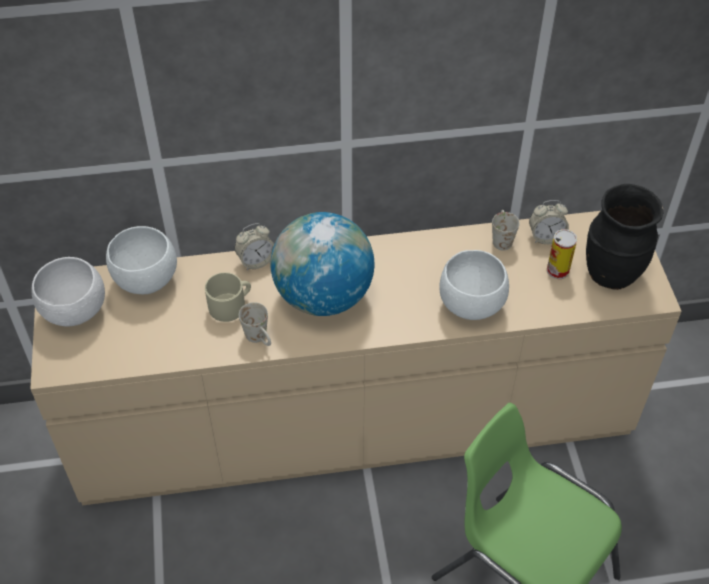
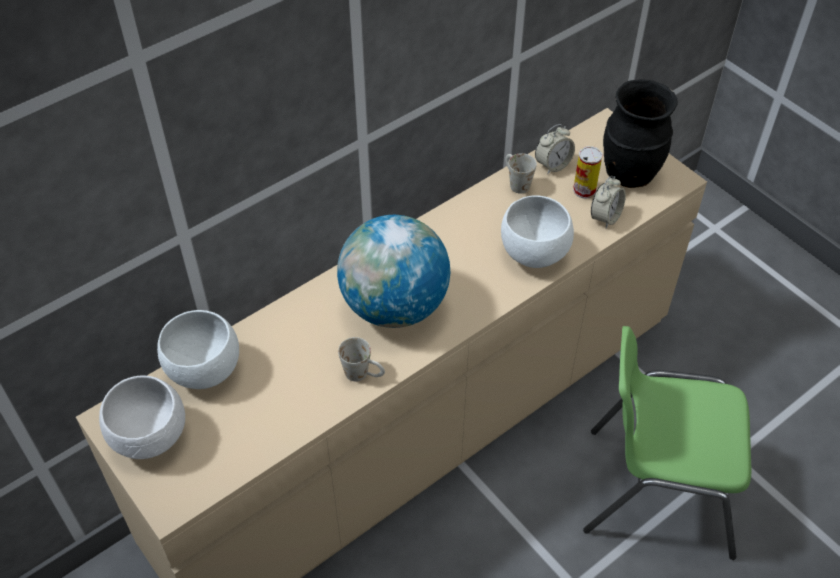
camera: 30 degrees left, 0 degrees up
beige mug [205,272,251,322] -> none
alarm clock [234,223,274,270] -> alarm clock moved to [591,175,626,228]

